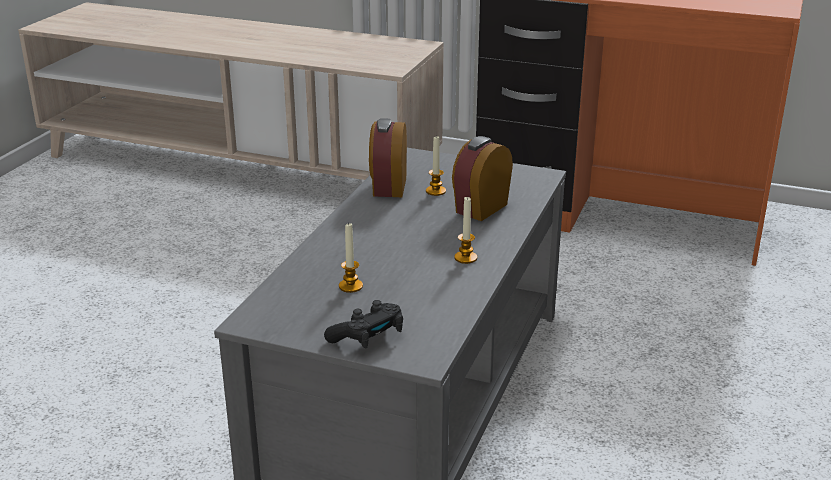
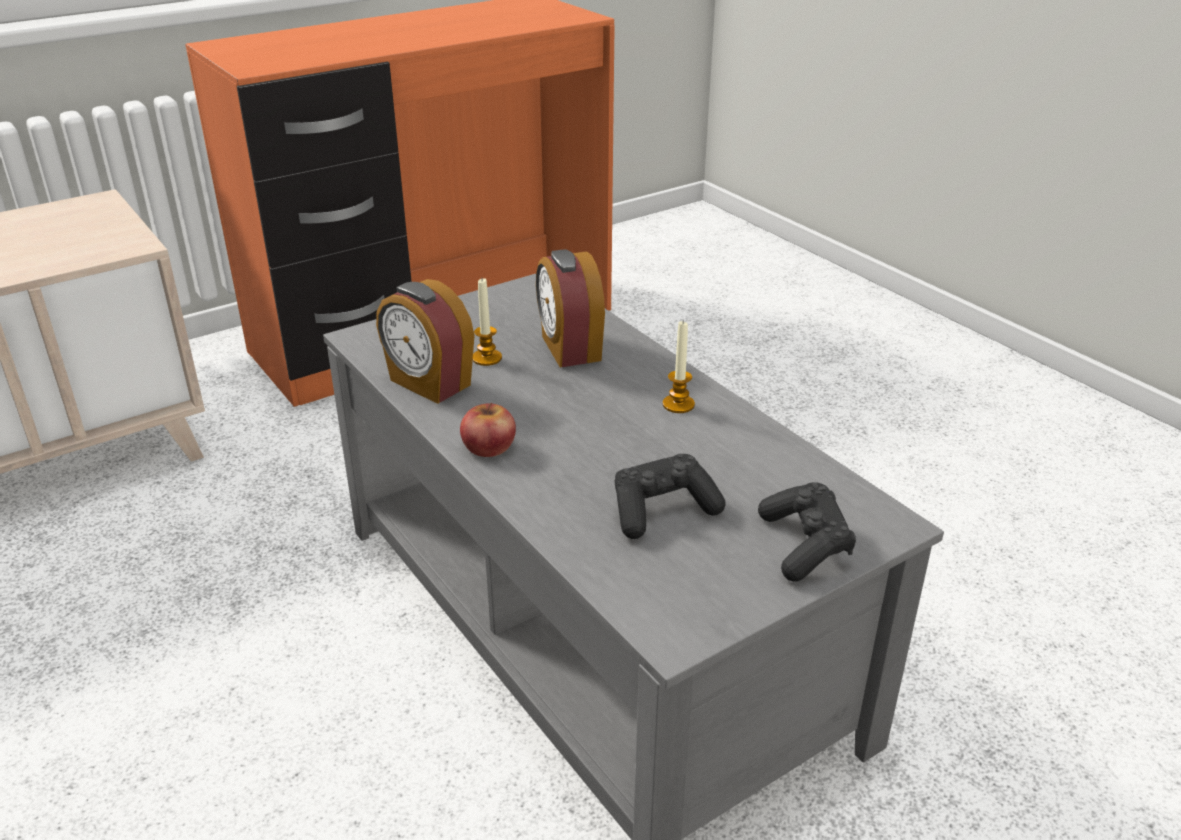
camera: 55 degrees left, 5 degrees up
candle [339,222,363,293] -> black game controller [615,454,726,539]
none -> apple [460,403,516,457]

